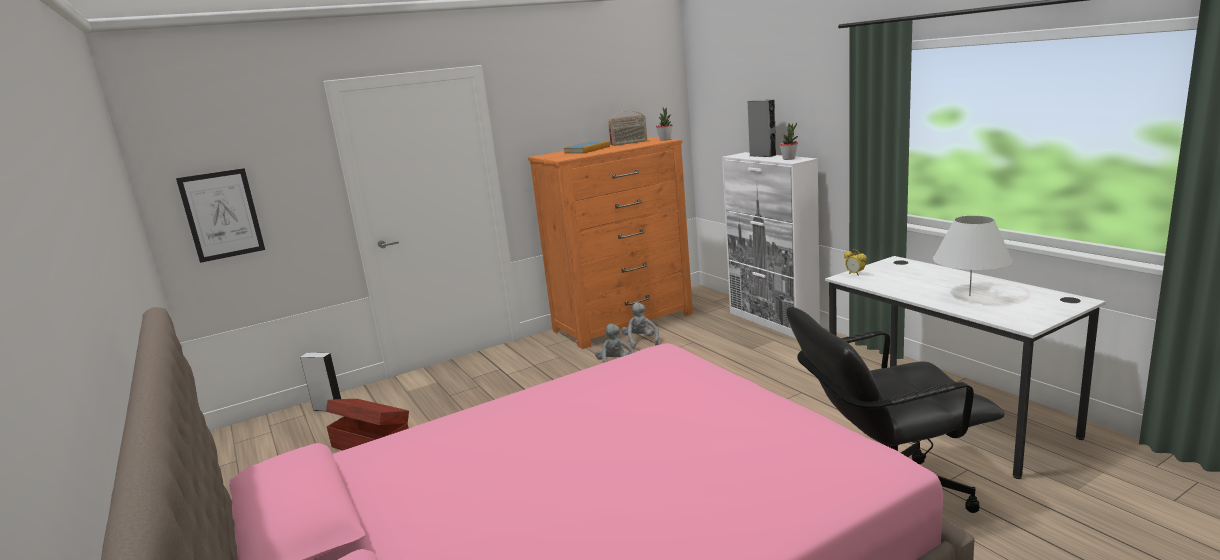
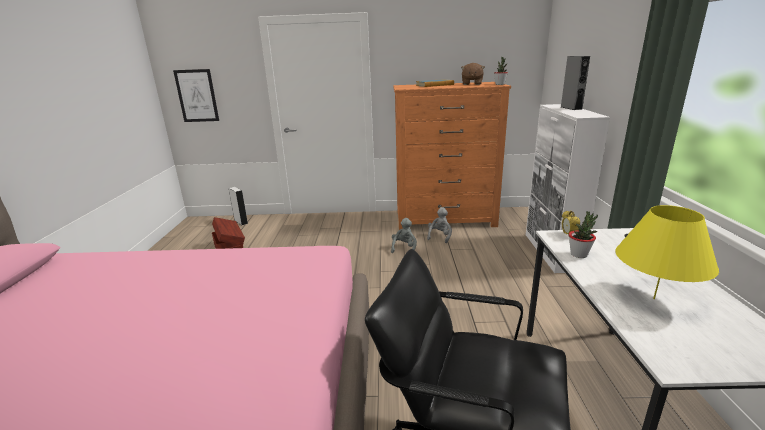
camera: 30 degrees right, 5 degrees up
radio [608,111,647,146] -> brown plush toy [461,63,485,85]
potted plant [779,123,798,160] -> potted plant moved to [569,211,598,258]
white table lamp [933,215,1013,296] -> yellow table lamp [615,205,719,299]

